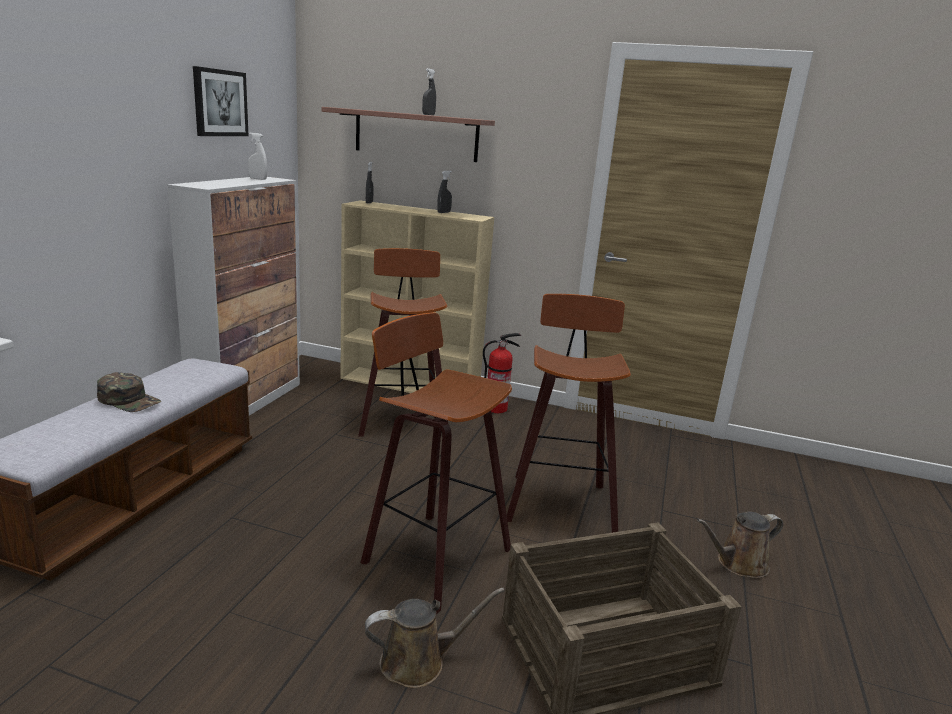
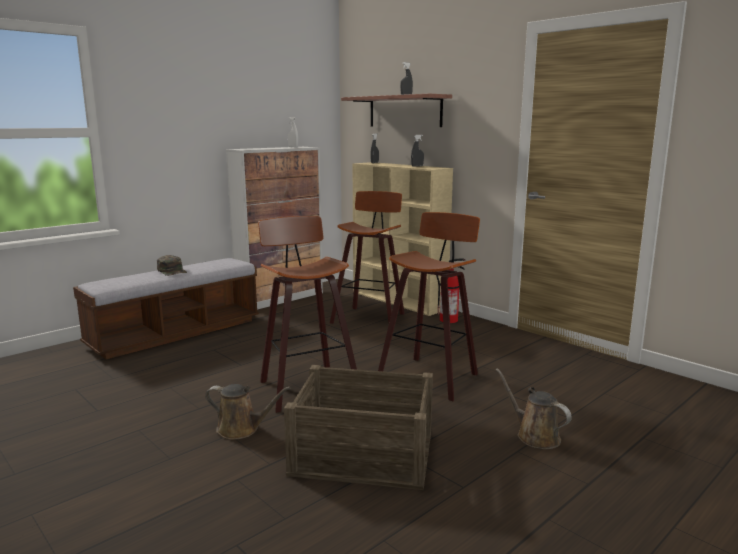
camera: 30 degrees right, 5 degrees down
picture [193,66,249,136] -> none
brown watering can [697,511,783,578] -> brown watering can turned 45 degrees clockwise [496,368,572,449]

